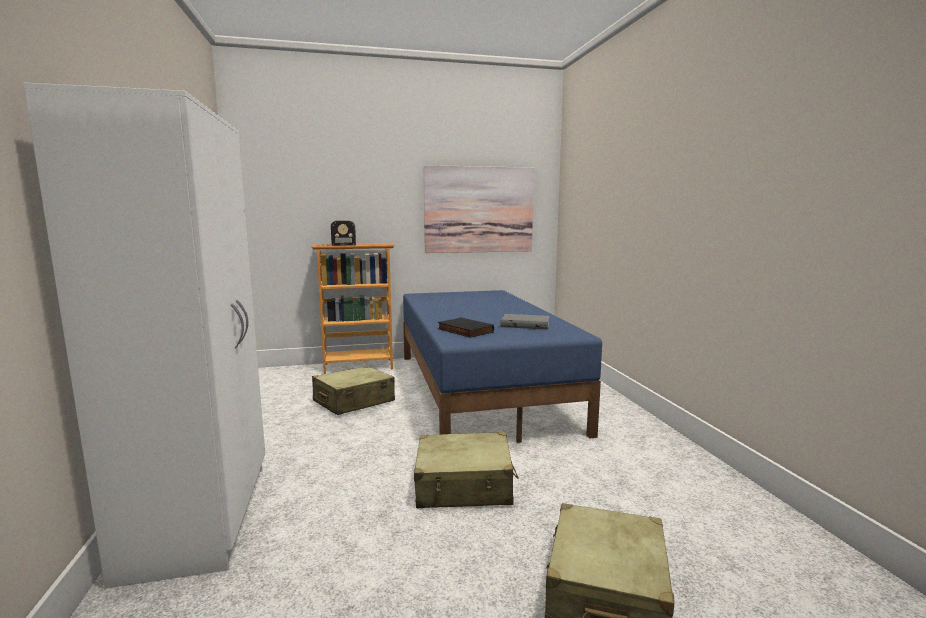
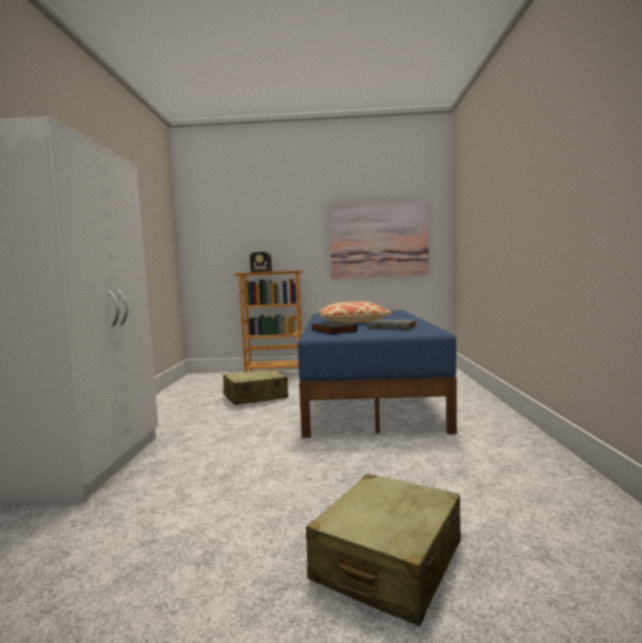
camera: 15 degrees right, 5 degrees down
beige suitcase [414,432,519,508] -> none
none -> pillow [318,301,393,323]

